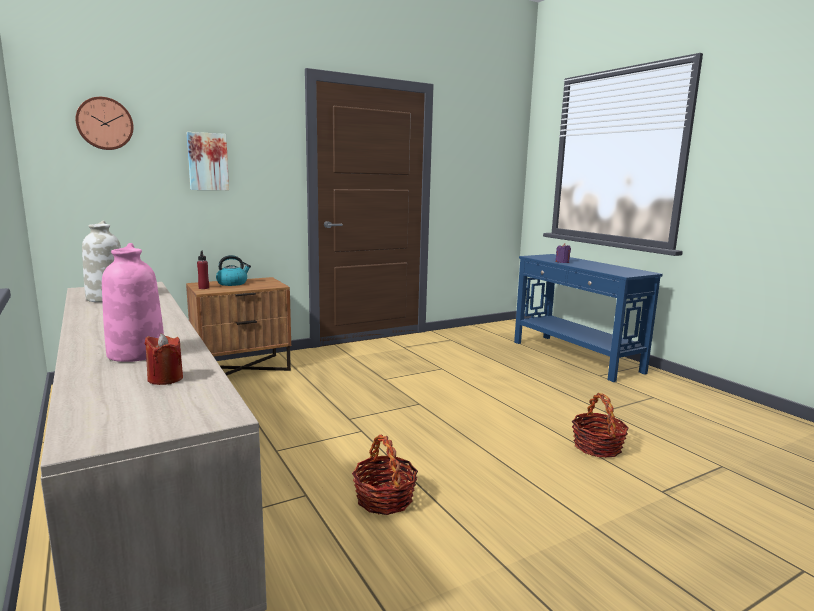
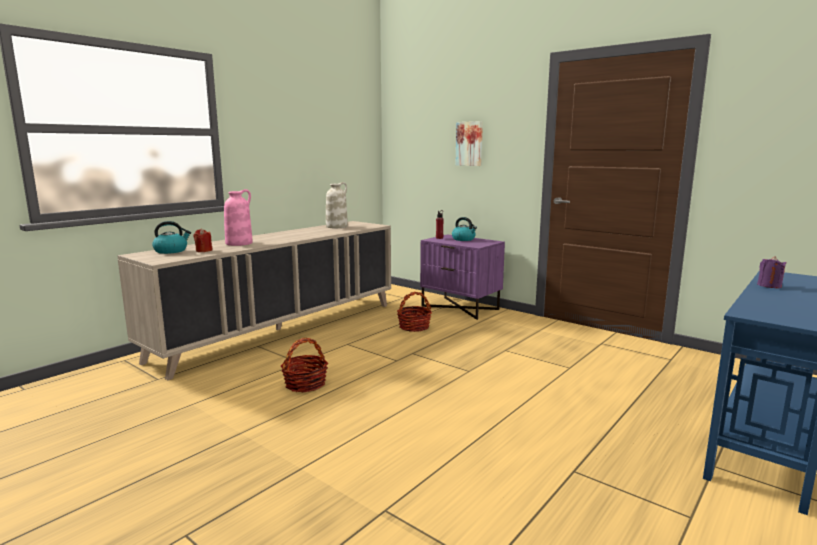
camera: 70 degrees right, 0 degrees up
wall clock [75,97,134,150] -> none
brown nightstand [186,277,291,376] -> purple nightstand [420,234,505,320]
basket [572,393,629,458] -> basket moved to [397,291,432,332]
none -> kettle [152,221,191,254]

